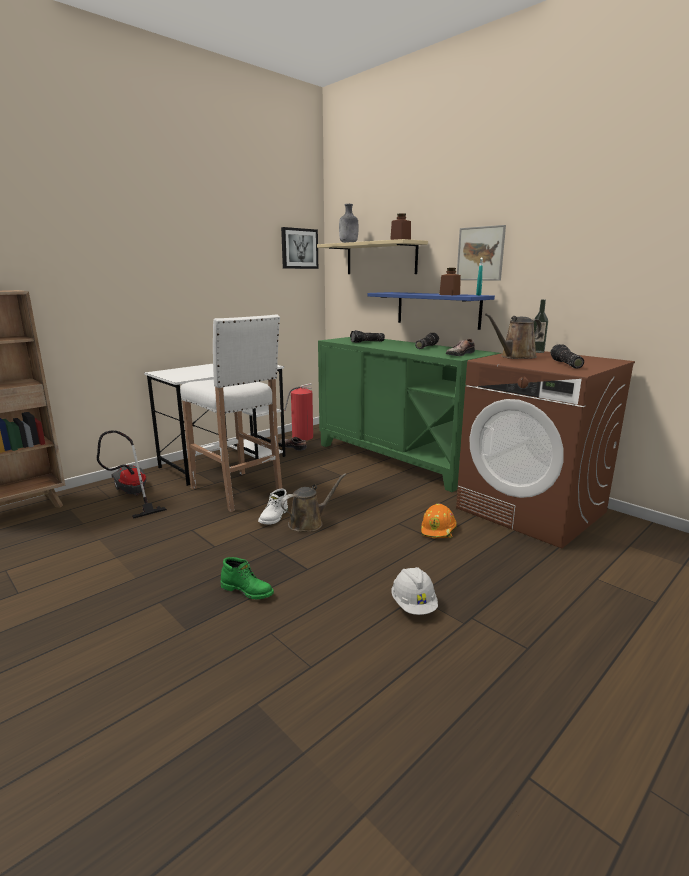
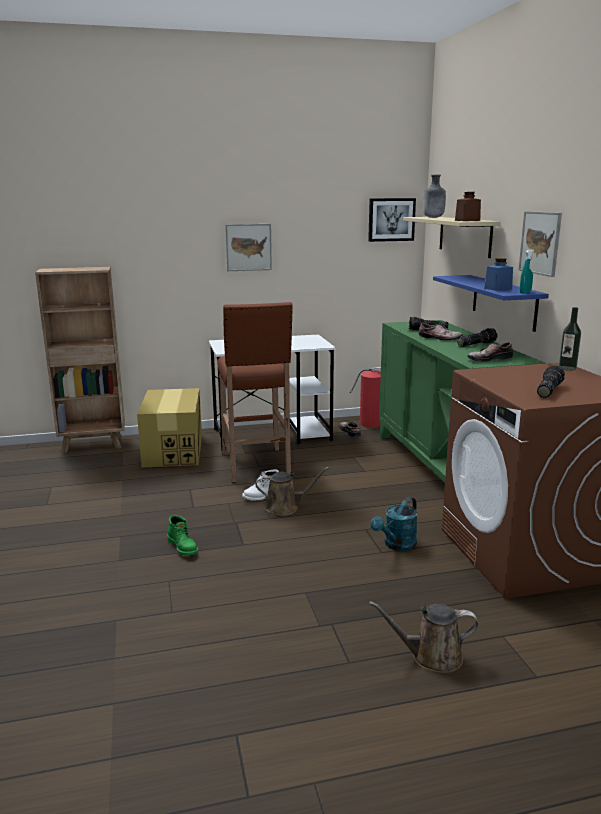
camera: 30 degrees right, 0 degrees up
vacuum cleaner [97,430,167,519] -> cardboard box [137,388,202,468]
white stool [180,315,282,512] -> brown stool [218,302,293,482]
white hard hat [391,567,438,615] -> none
orange hard hat [421,503,457,538] -> turquoise watering can [370,497,418,551]
brown jar [439,268,461,295] -> blue jar [484,258,513,291]
brown watering can [485,313,542,359] -> brown watering can moved to [369,601,478,673]
none -> picture [225,224,272,271]
none -> shoe [419,323,463,341]

